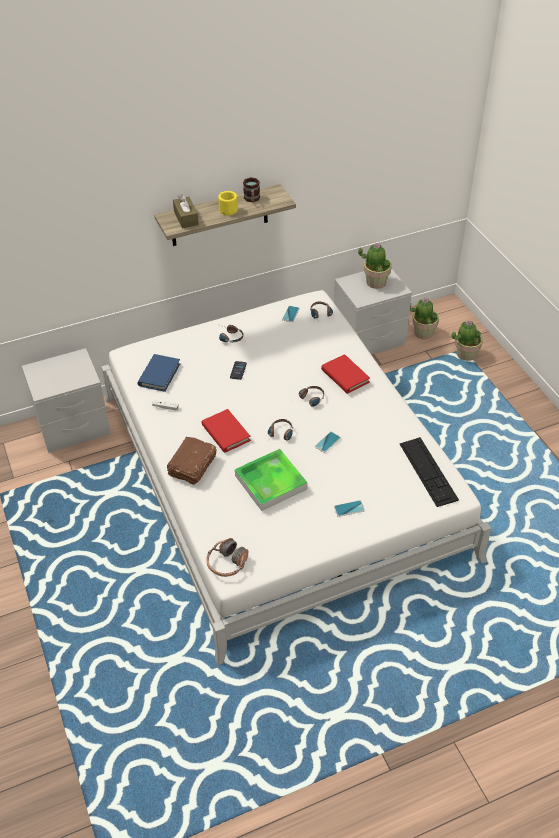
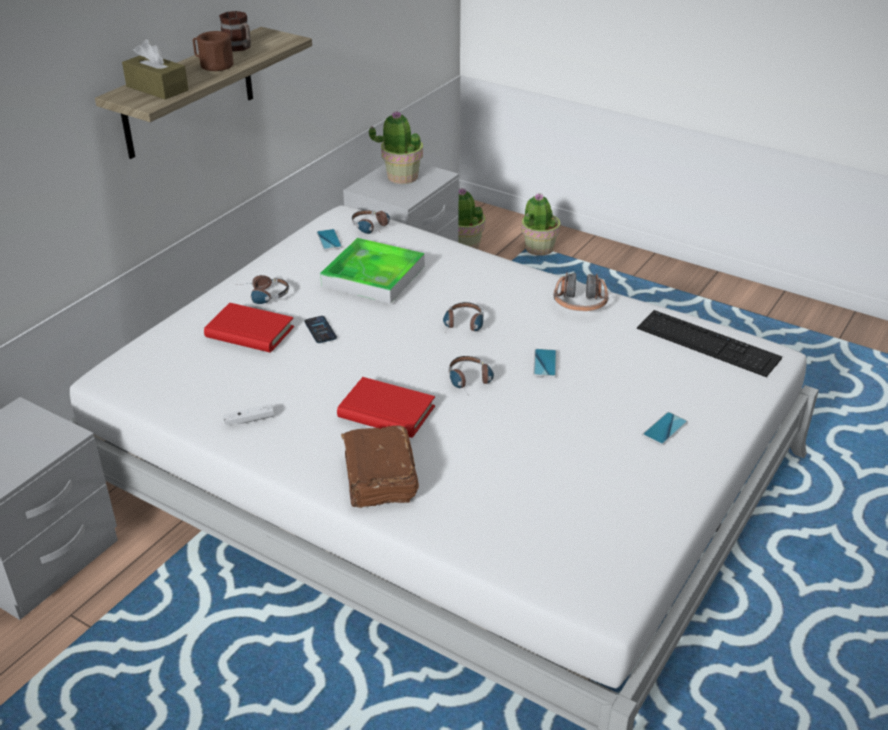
camera: 35 degrees left, 10 degrees down
blue book [138,354,180,392] -> none
headphones [206,538,248,577] -> headphones moved to [554,272,608,311]
yellow mug [218,191,238,215] -> brown mug [193,31,234,71]
tray [235,449,307,511] -> tray moved to [320,238,425,304]
red book [321,354,370,394] -> red book moved to [204,303,294,353]

